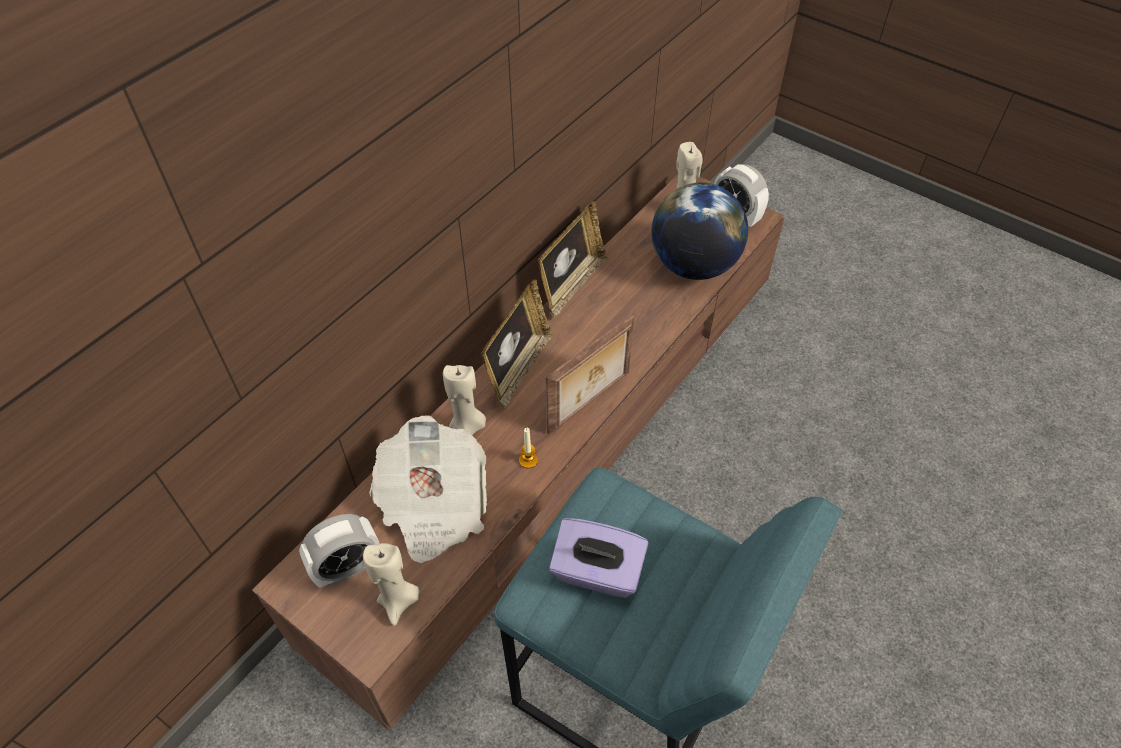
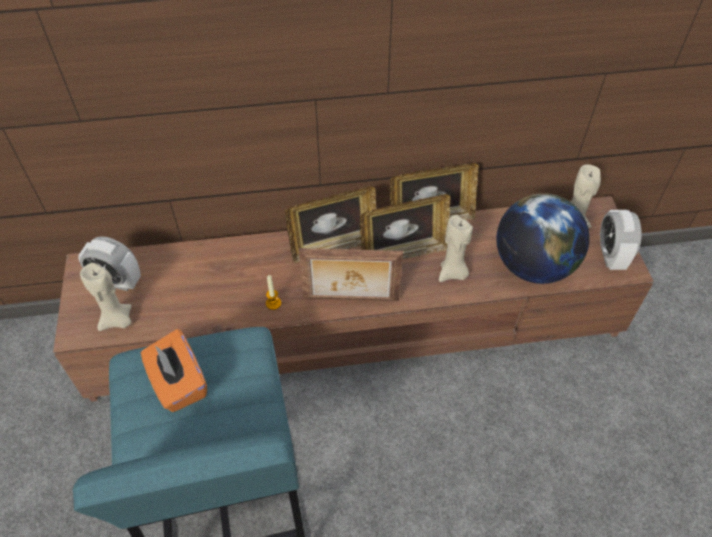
camera: 45 degrees right, 0 degrees up
newspaper [369,416,487,563] -> none
beige candle [443,365,486,435] -> beige candle moved to [439,215,473,282]
purple tissue box [549,518,648,598] -> orange tissue box [141,329,207,412]
none -> picture frame [360,194,451,259]

